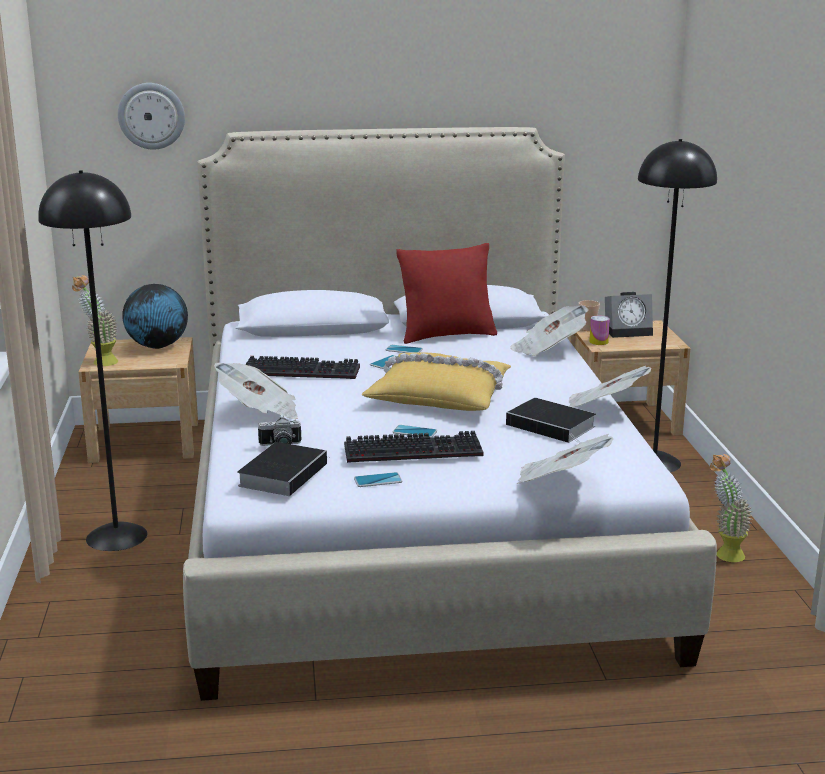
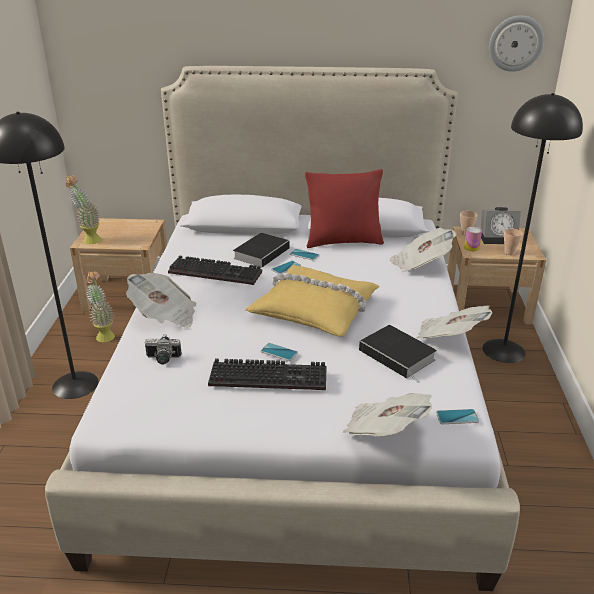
camera: 10 degrees right, 10 degrees up
wall clock [118,83,185,150] -> wall clock moved to [489,15,544,72]
globe [122,284,188,349] -> none
book [237,442,330,496] -> book moved to [233,233,292,267]
phone [354,472,403,487] -> phone moved to [436,409,479,424]
potted plant [710,454,753,562] -> potted plant moved to [86,272,115,342]
none -> cup [504,229,523,255]

